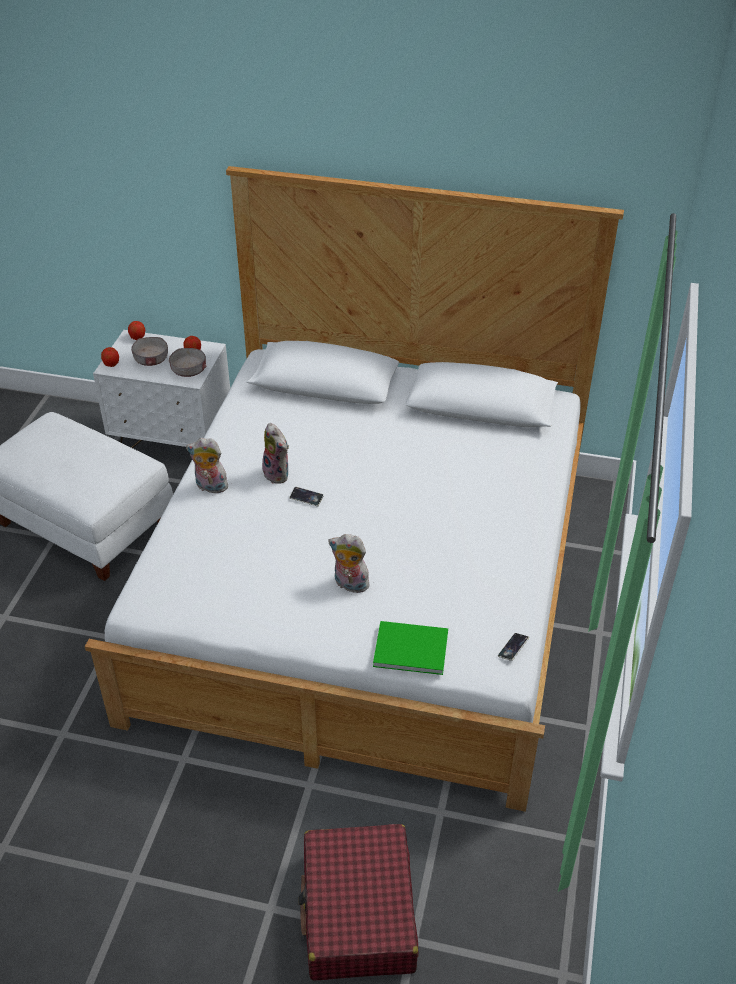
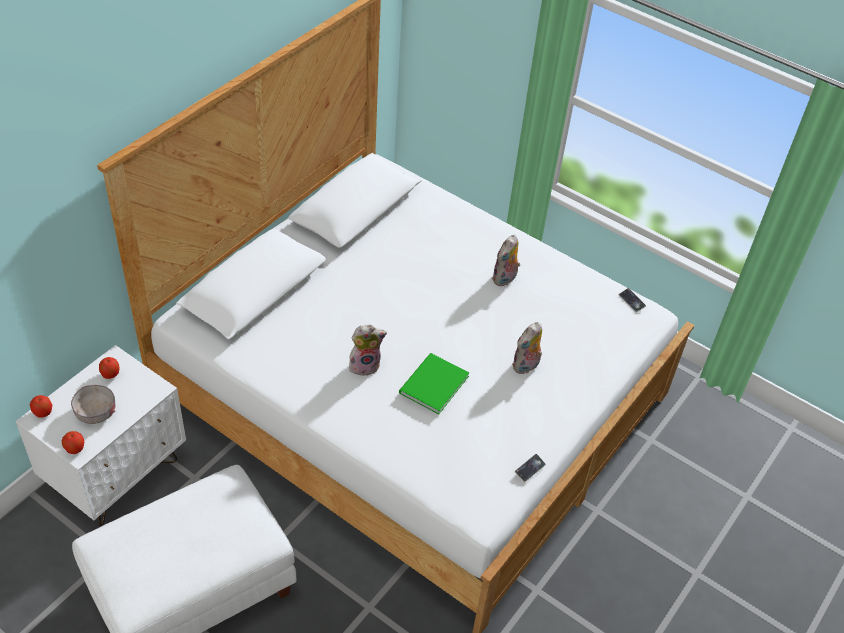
camera: 70 degrees left, 5 degrees up
grey bowl [169,348,207,377] -> none
plush toy [186,438,230,494] -> plush toy moved to [492,235,520,287]
phone [289,487,324,506] -> phone moved to [515,454,546,482]
red suitcase [298,824,418,981] -> none
green book [373,621,448,675] -> green book moved to [399,353,469,415]

